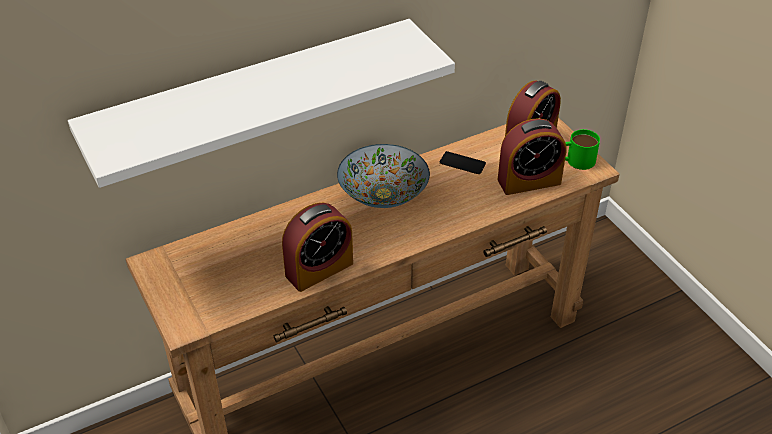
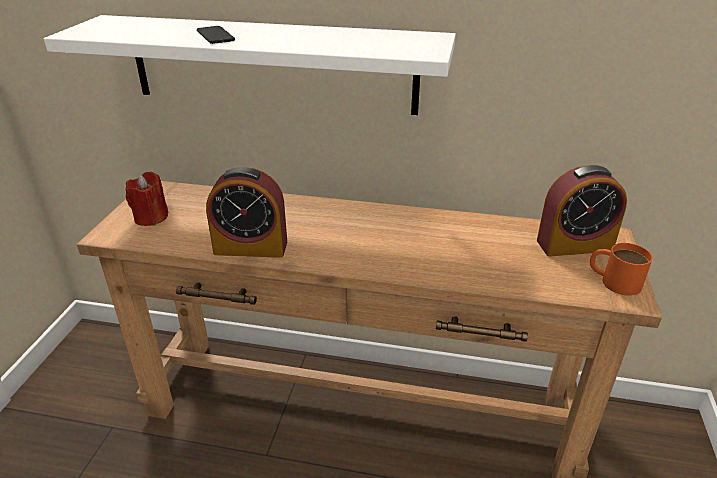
camera: 40 degrees right, 10 degrees down
bowl [337,144,430,208] -> none
phone [440,151,486,174] -> phone moved to [197,26,235,44]
alarm clock [498,118,566,195] -> none
green mug [565,129,600,170] -> orange mug [590,243,653,296]
none -> red candle [126,172,168,226]

